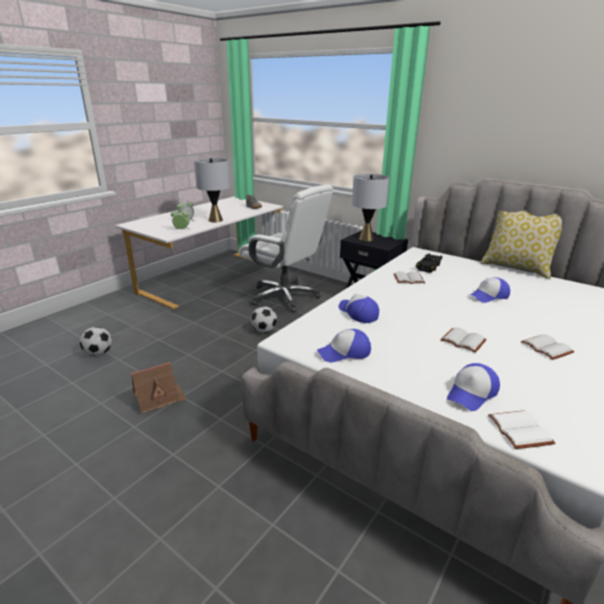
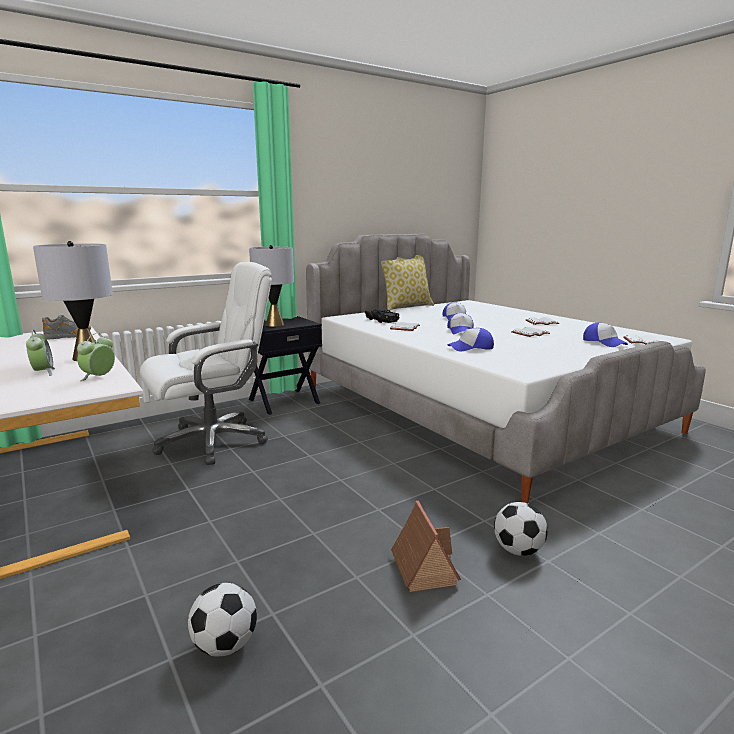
camera: 70 degrees left, 10 degrees down
football [251,306,277,333] -> football moved to [494,502,548,556]
cap [317,329,371,362] -> cap moved to [447,313,474,334]

